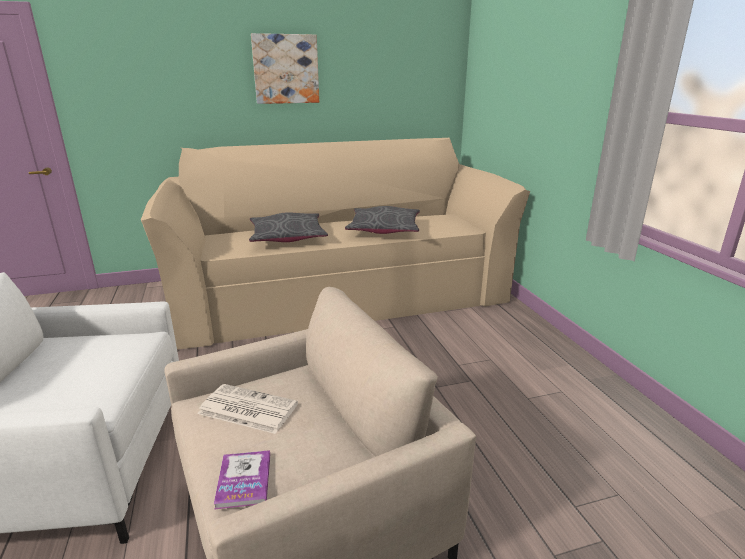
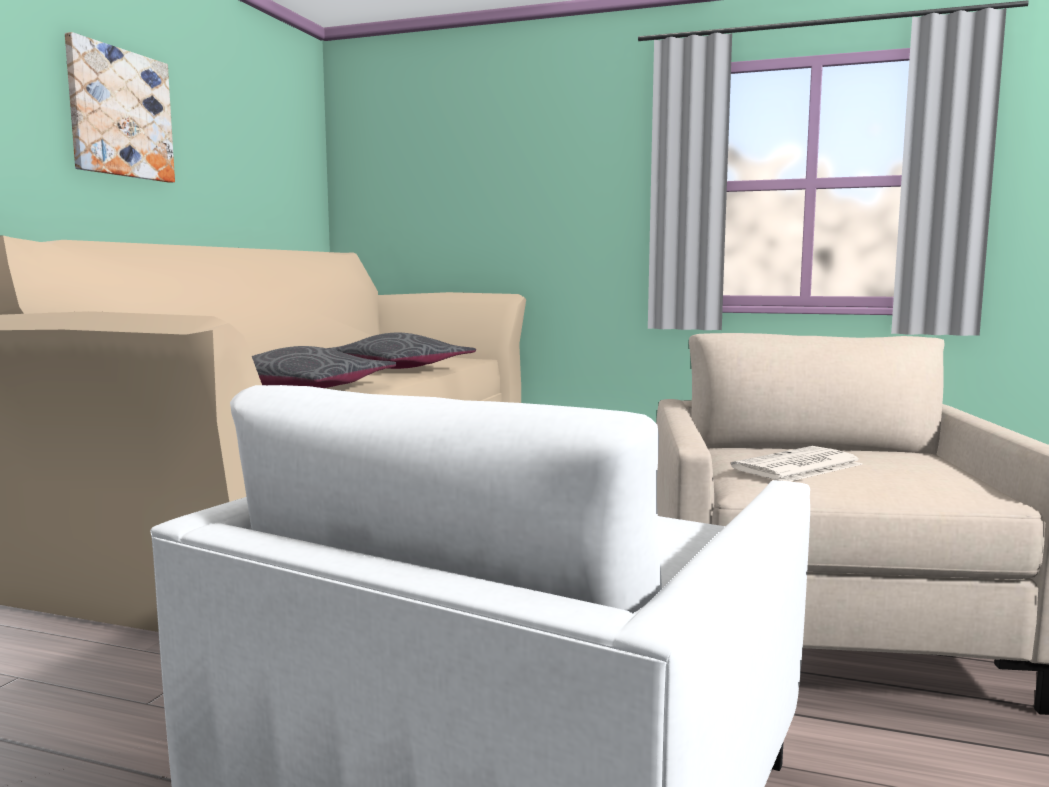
camera: 55 degrees left, 15 degrees down
book [214,450,270,510] -> none

